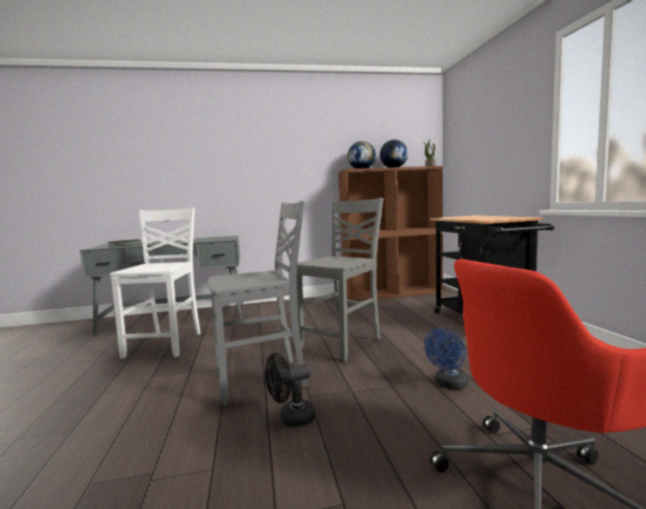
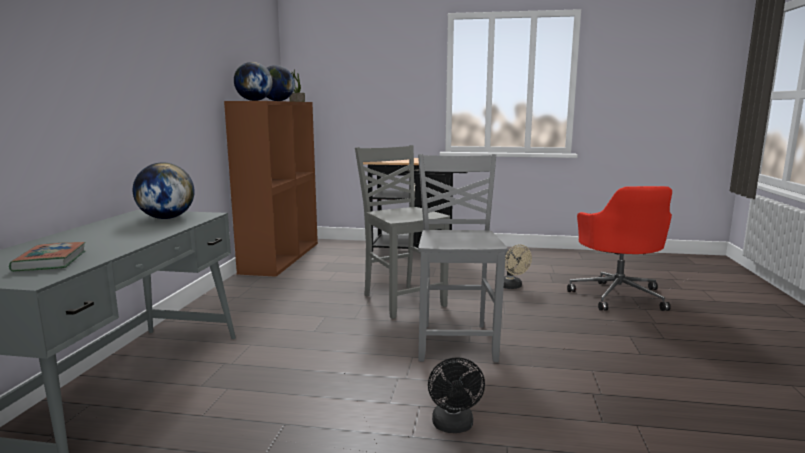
camera: 70 degrees left, 5 degrees up
white chair [110,207,201,359] -> none
black fan [265,353,316,427] -> black fan moved to [428,357,485,433]
blue fan [424,328,469,390] -> beige fan [504,245,532,289]
none -> globe [133,163,194,219]

